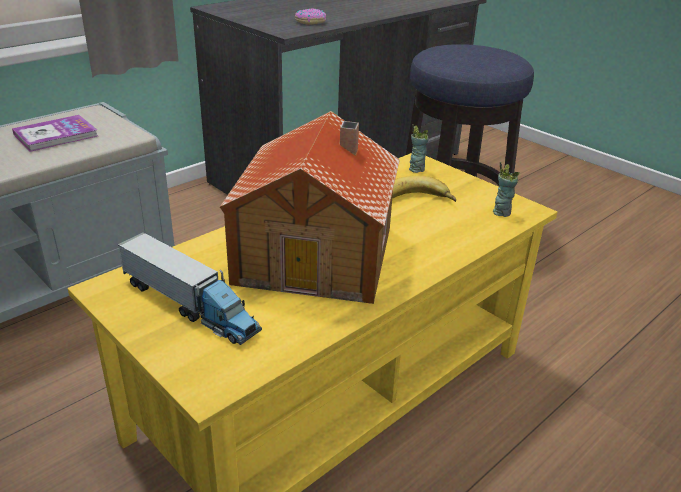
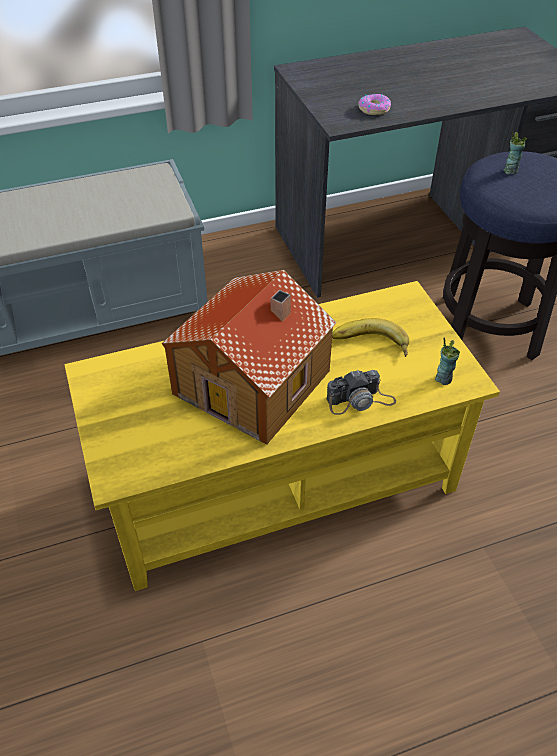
camera: 25 degrees right, 15 degrees up
book [12,115,98,152] -> none
toy truck [117,232,262,345] -> none
cup [409,125,429,173] -> cup moved to [504,131,527,175]
none -> camera [326,370,396,415]

